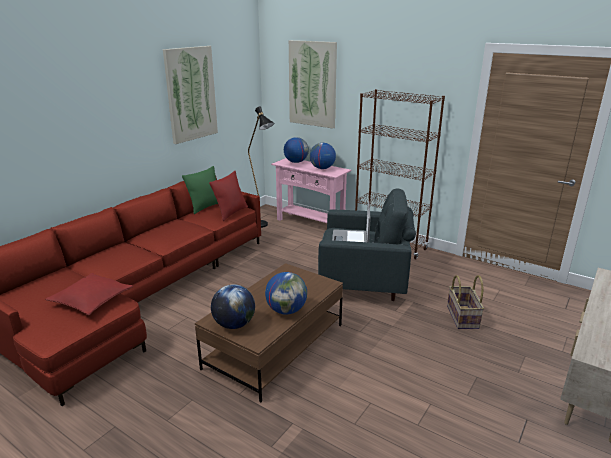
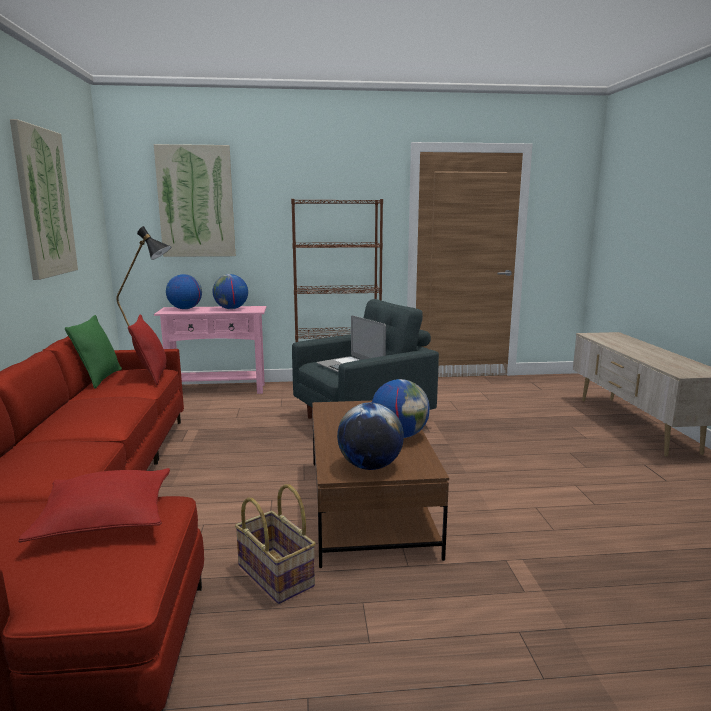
camera: 40 degrees left, 10 degrees down
basket [447,275,484,329] -> basket moved to [235,484,316,604]

